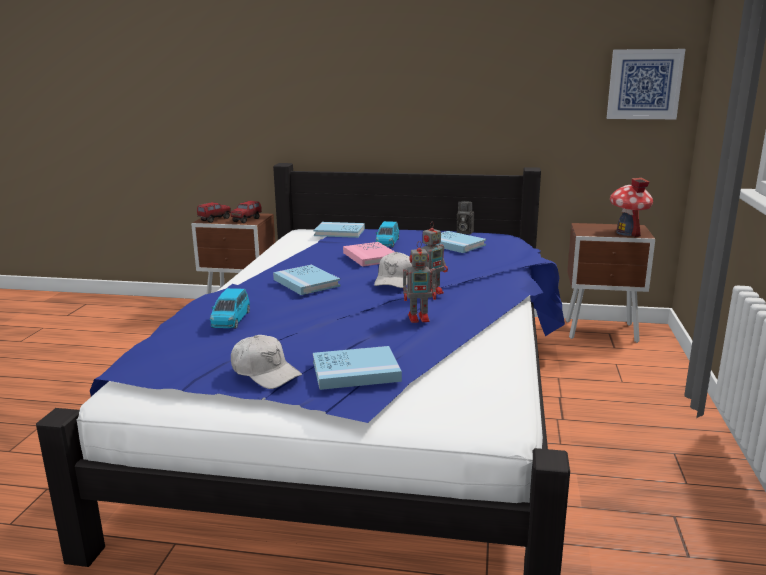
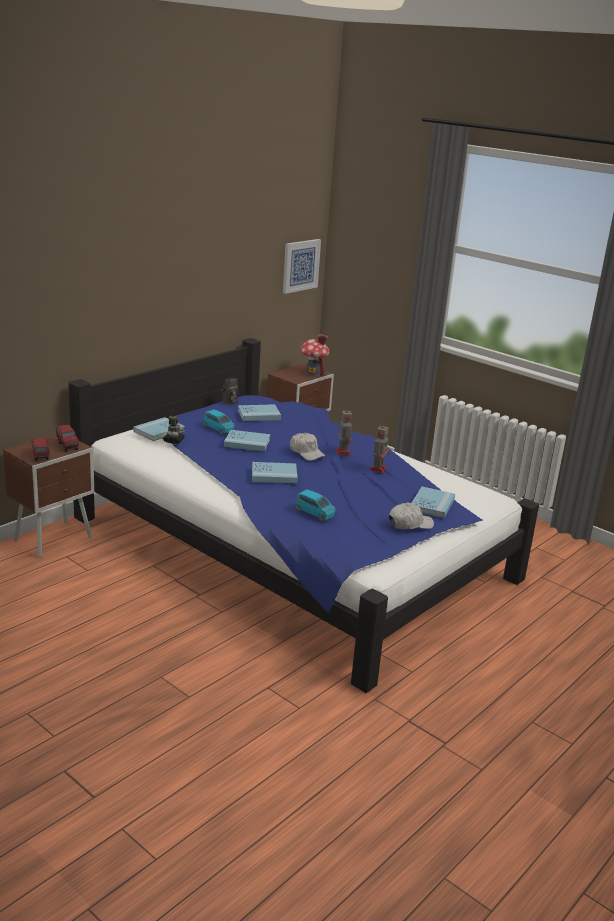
camera: 60 degrees left, 5 degrees up
pink book [343,242,395,267] -> blue book [224,430,271,452]
none -> toy robot [163,410,185,444]

